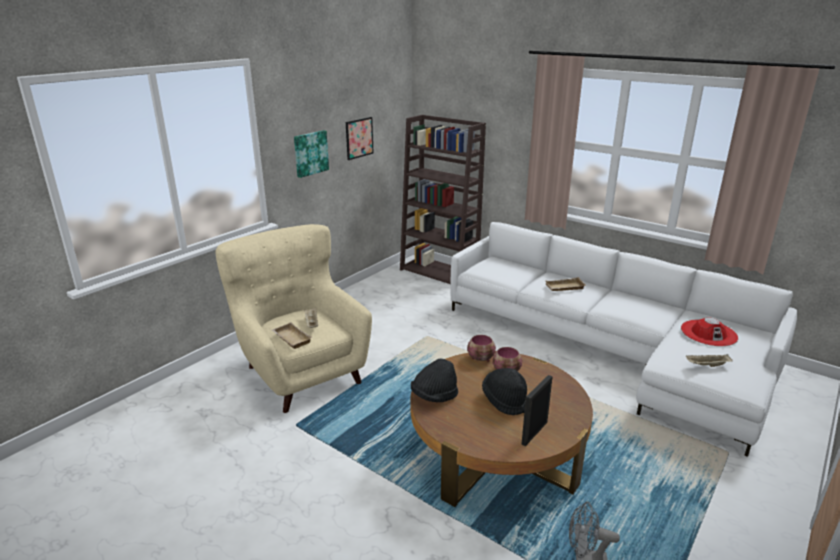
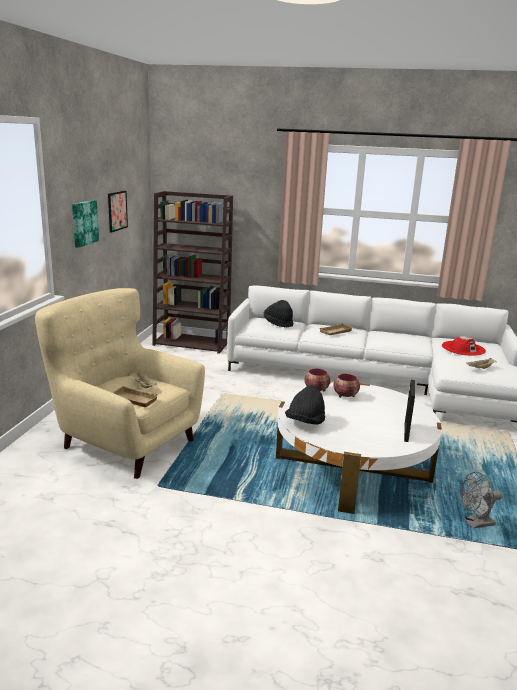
camera: 25 degrees left, 5 degrees down
brown coffee table [410,351,593,507] -> white coffee table [276,382,442,514]
black hat [482,368,527,415] -> black hat moved to [264,300,293,327]

